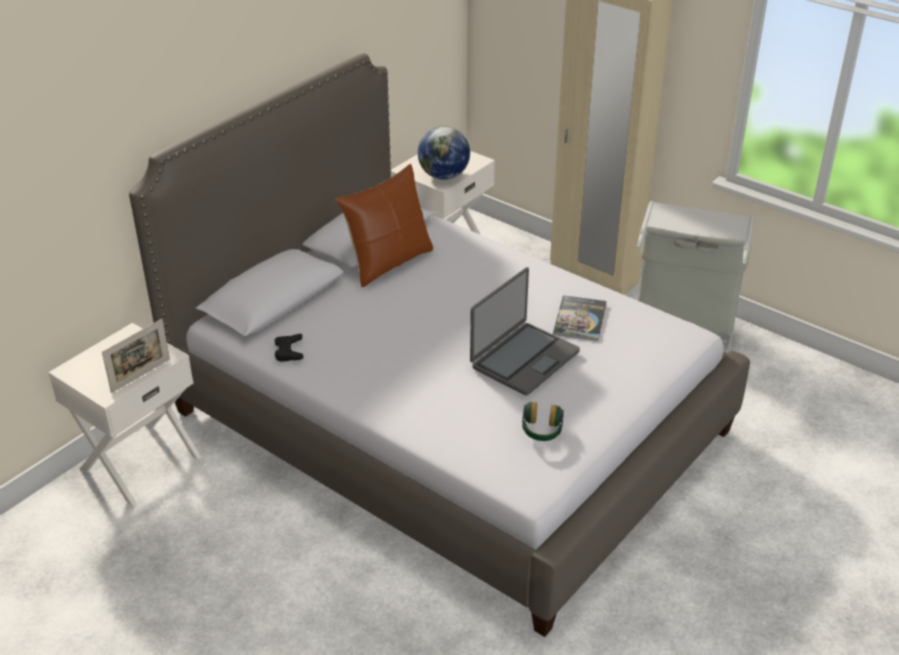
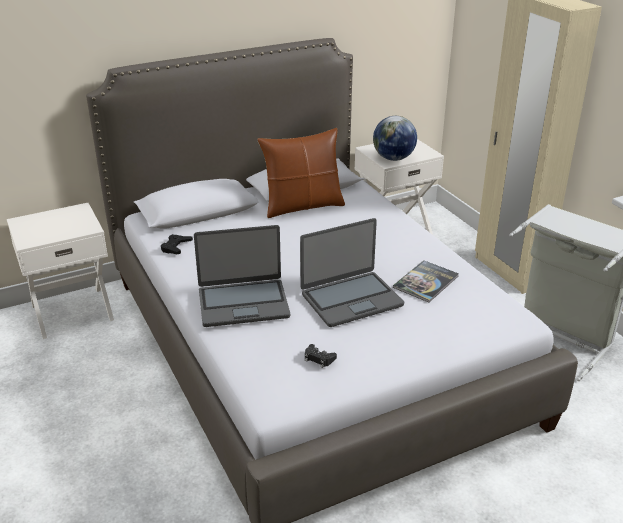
camera: 25 degrees right, 5 degrees down
picture frame [102,319,170,393] -> none
headphones [522,402,564,441] -> black game controller [305,344,337,368]
none -> laptop [194,225,290,327]

